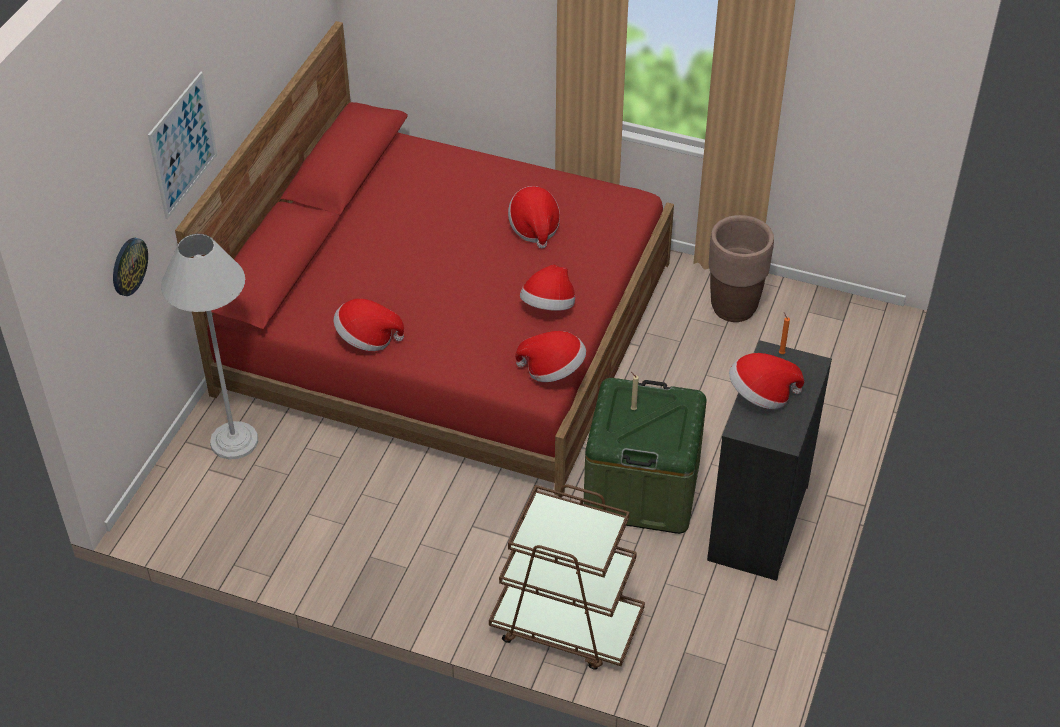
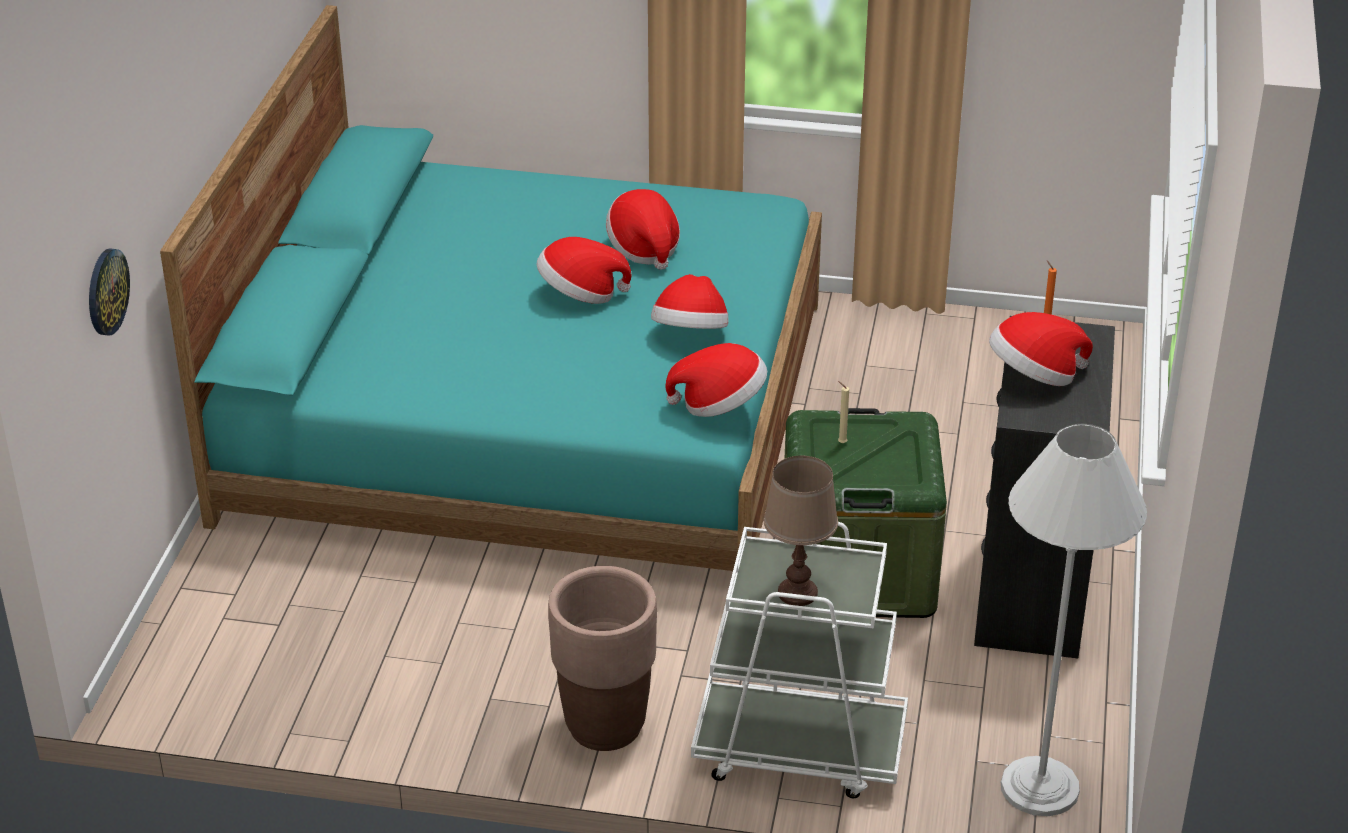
camera: 10 degrees left, 10 degrees down
picture [148,72,217,219] -> none
white floor lamp [161,234,258,460] -> white floor lamp moved to [1001,423,1147,816]
red bed [175,21,674,497] -> turquoise bed [160,5,822,571]
hat [334,299,404,351] -> hat moved to [537,237,632,304]
brown cart [489,484,645,670] -> white cart [691,522,908,798]
brown planter [708,215,774,322] -> brown planter moved to [548,566,657,751]
none -> brown table lamp [763,456,838,606]

